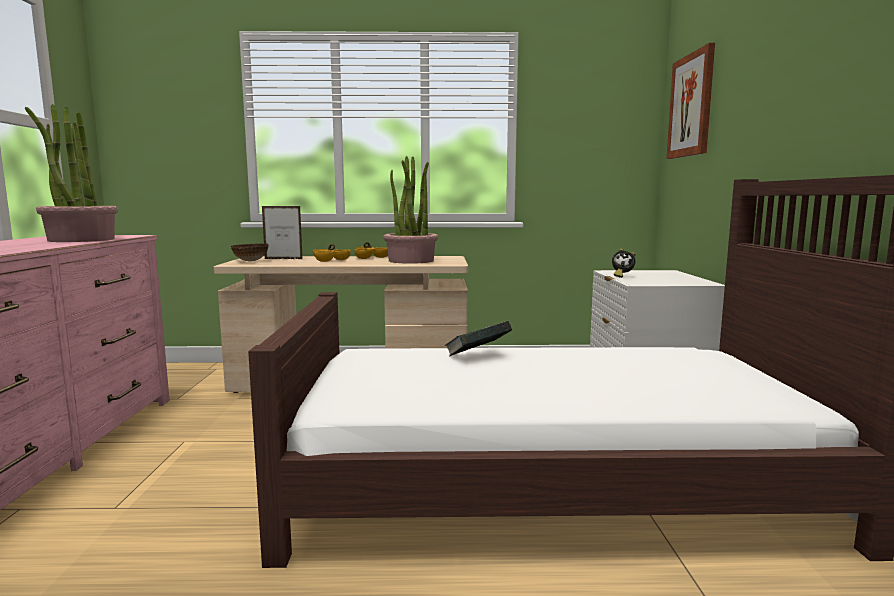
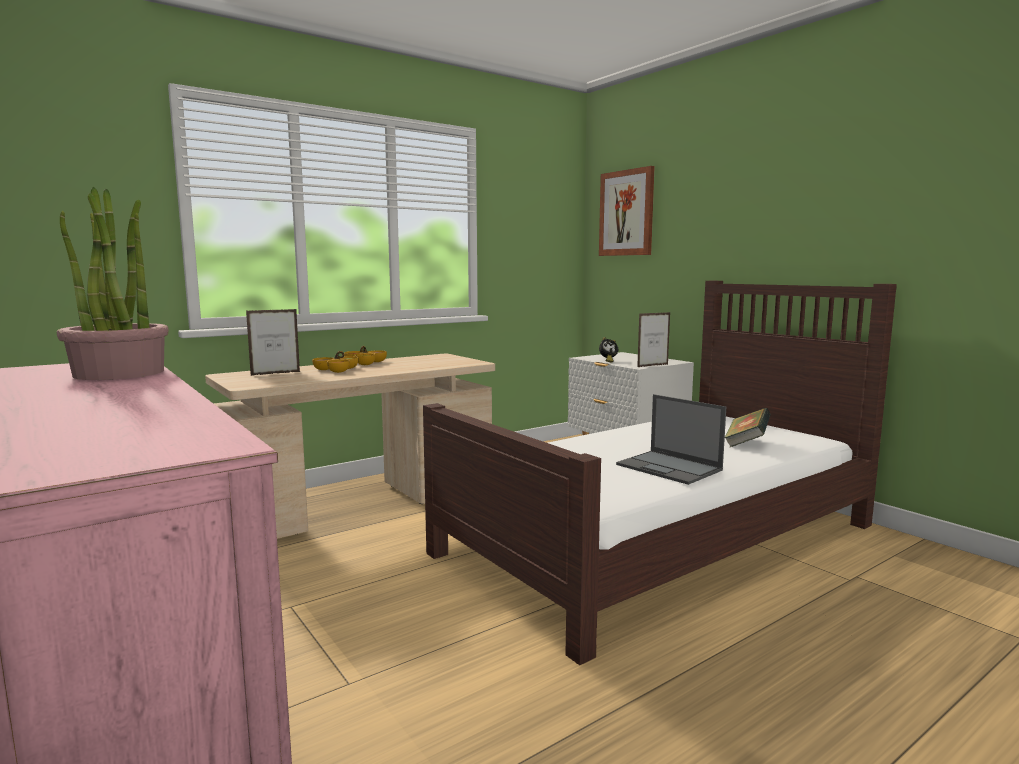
camera: 35 degrees left, 0 degrees up
bowl [231,243,269,261] -> none
potted plant [384,156,438,264] -> none
book [445,321,512,357] -> book moved to [725,408,771,447]
none -> laptop [616,394,726,485]
none -> picture frame [637,312,670,367]

